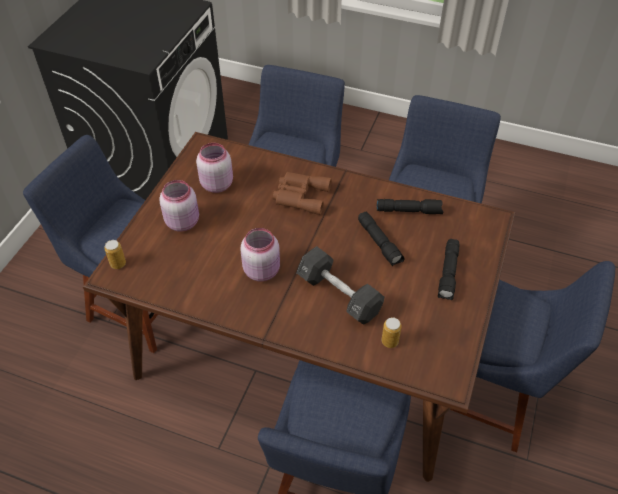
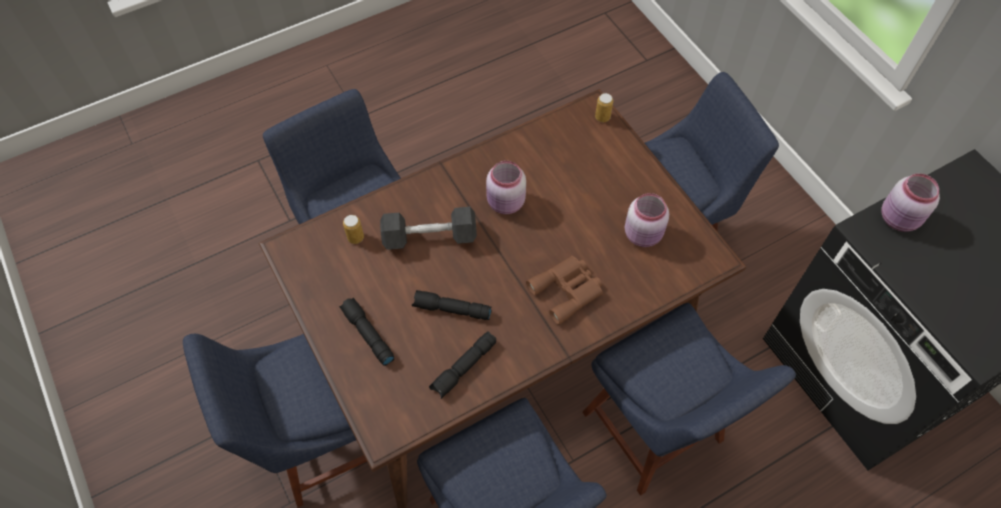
camera: 130 degrees right, 10 degrees up
pink jar [159,180,199,232] -> pink jar moved to [881,173,940,232]

